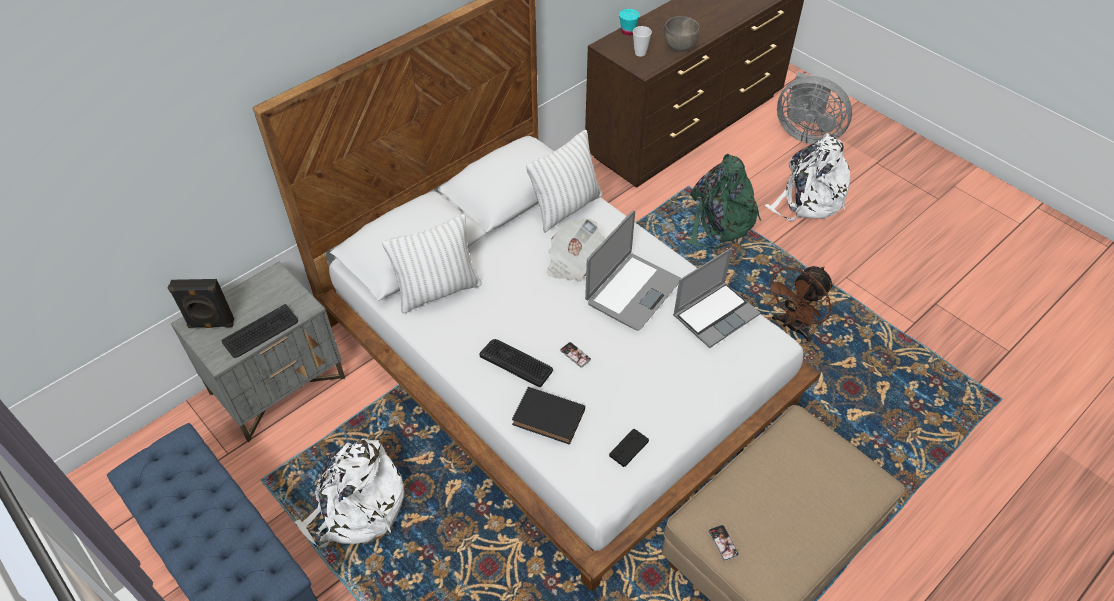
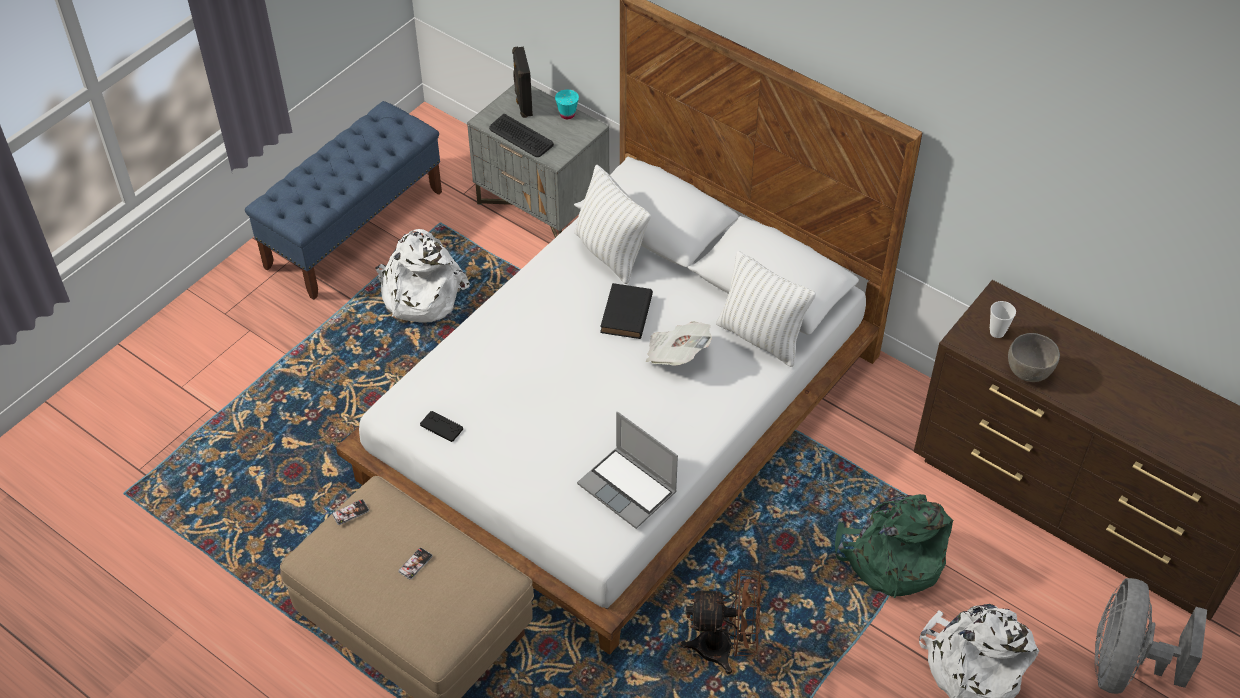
camera: 80 degrees right, 0 degrees up
keyboard [479,339,553,387] -> none
black book [512,387,585,445] -> black book moved to [600,283,653,339]
phone [560,342,591,368] -> phone moved to [398,548,433,580]
laptop [585,211,681,331] -> none
turquoise cup [619,9,640,35] -> turquoise cup moved to [555,90,579,119]
brown fan [764,266,834,342] -> brown fan turned 150 degrees clockwise [681,569,761,674]

